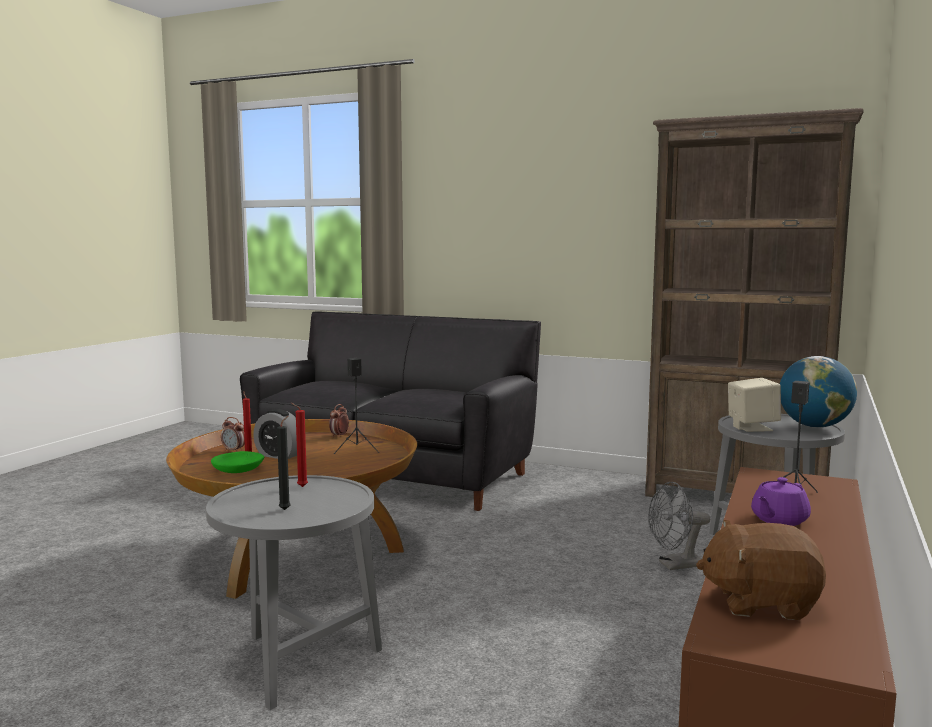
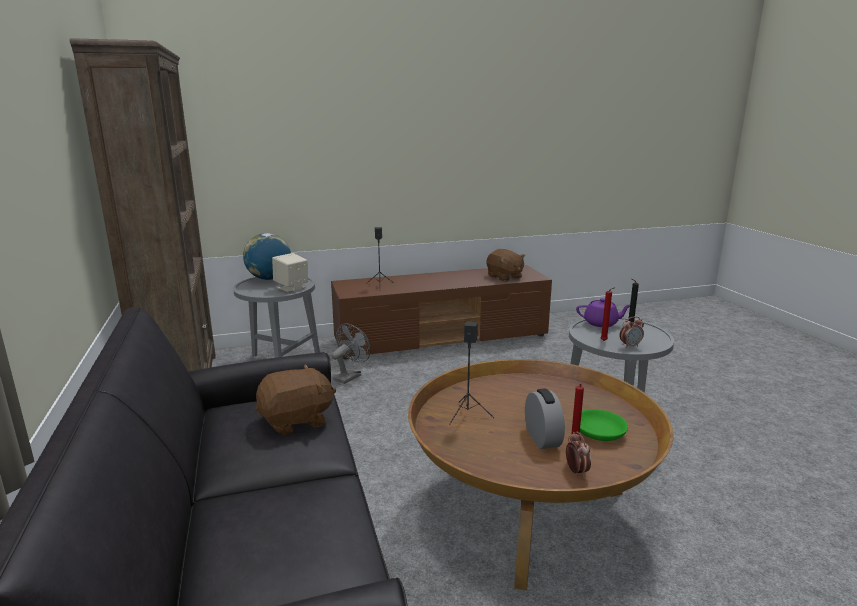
camera: 130 degrees left, 10 degrees up
alarm clock [329,404,349,437] -> alarm clock moved to [619,316,644,348]
grey fan [648,482,710,570] -> grey fan turned 90 degrees counterclockwise [331,323,370,384]
purple teapot [751,477,811,526] -> purple teapot moved to [576,298,630,327]
none -> brown plush toy [256,364,336,435]

